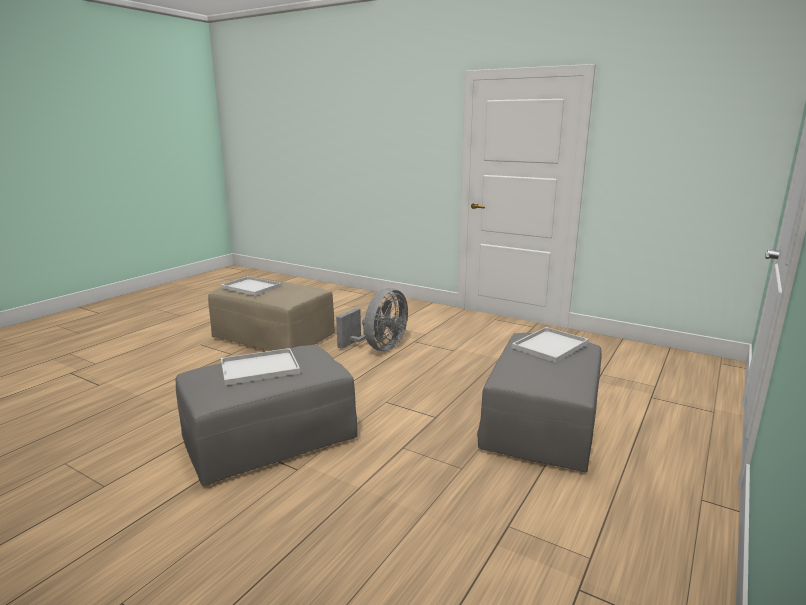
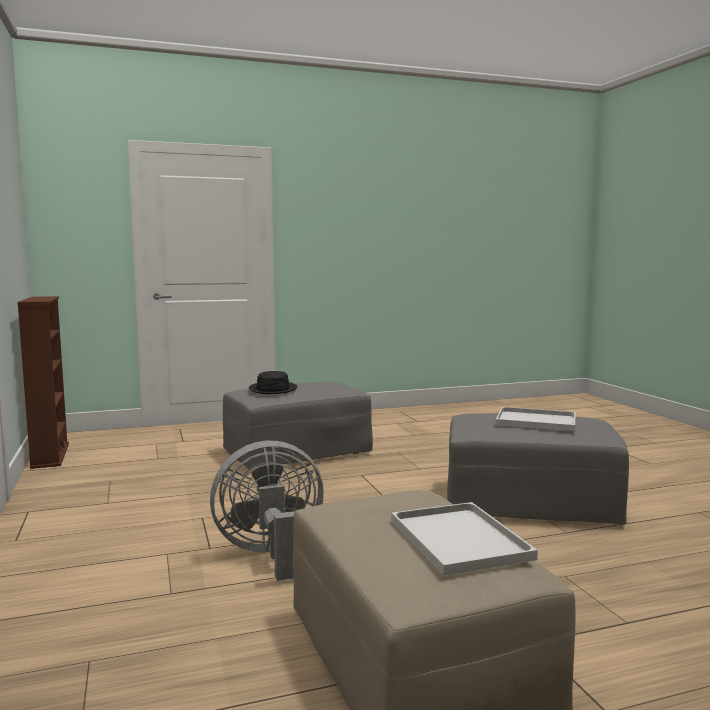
camera: 140 degrees left, 10 degrees down
white tray [512,327,589,363] -> black hat [249,371,297,394]
none -> brown bookcase [17,296,69,469]

